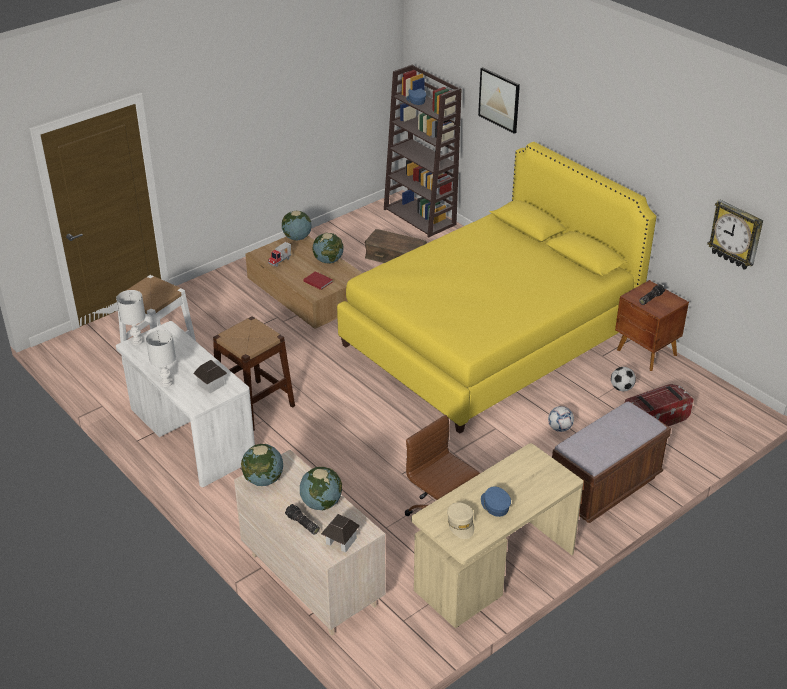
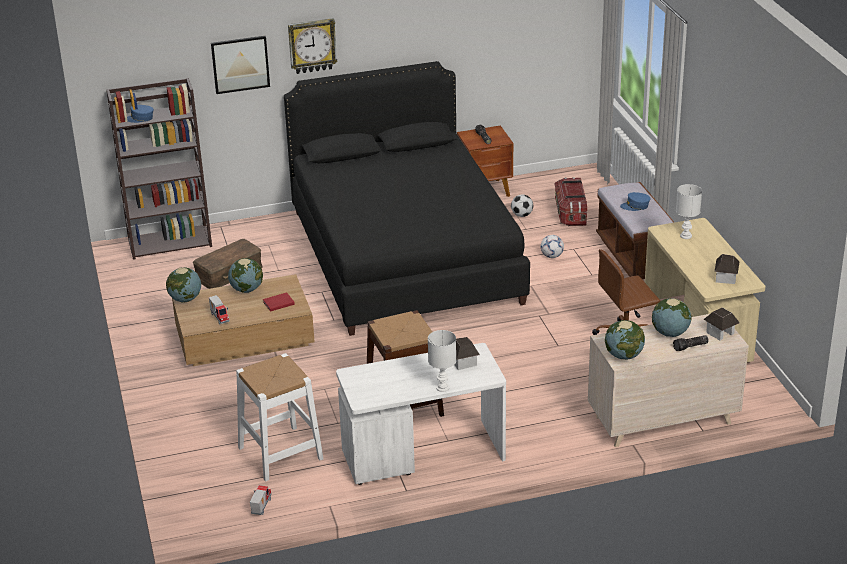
camera: 65 degrees left, 5 degrees down
white table lamp [116,290,146,345] -> white table lamp moved to [676,184,702,239]
yellow bed [337,142,656,434] -> black bed [284,61,530,336]
beige cap [447,502,474,539] -> toy house [715,254,740,284]
blue cap [481,487,511,517] -> blue cap moved to [620,192,650,211]
wall clock [707,200,763,270] -> wall clock moved to [288,18,337,74]
none -> toy truck [250,485,272,515]

